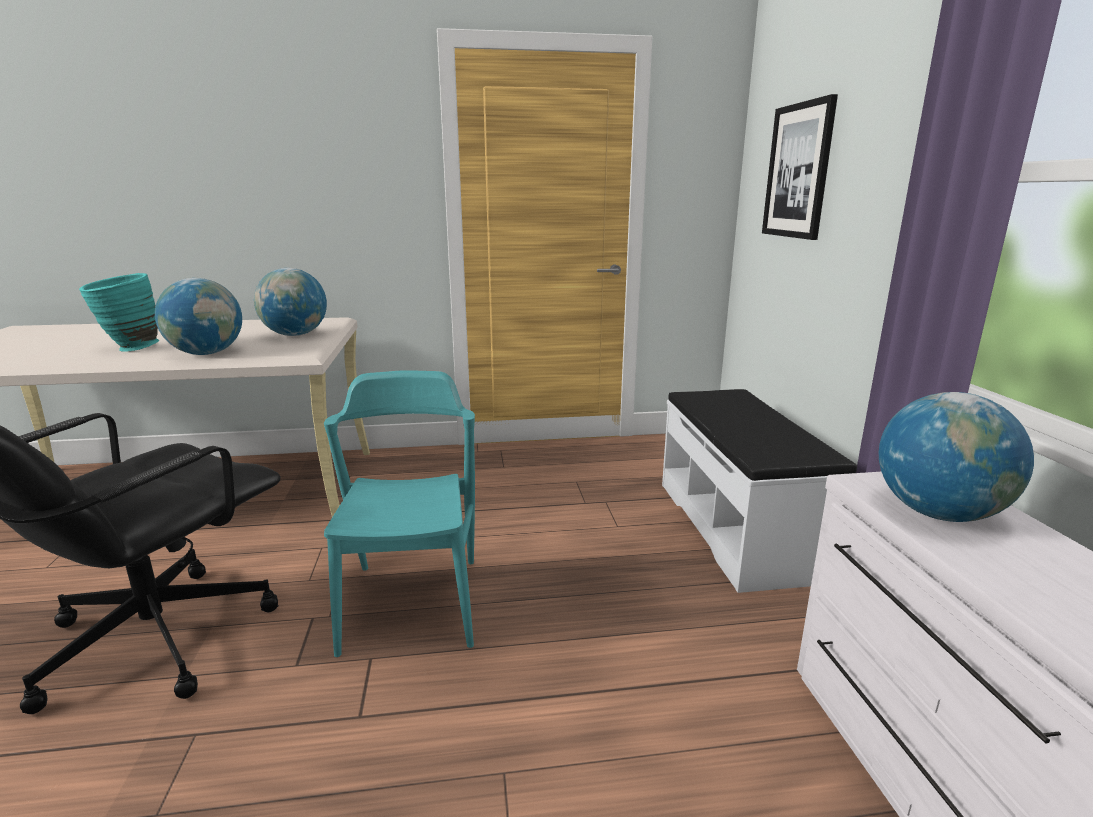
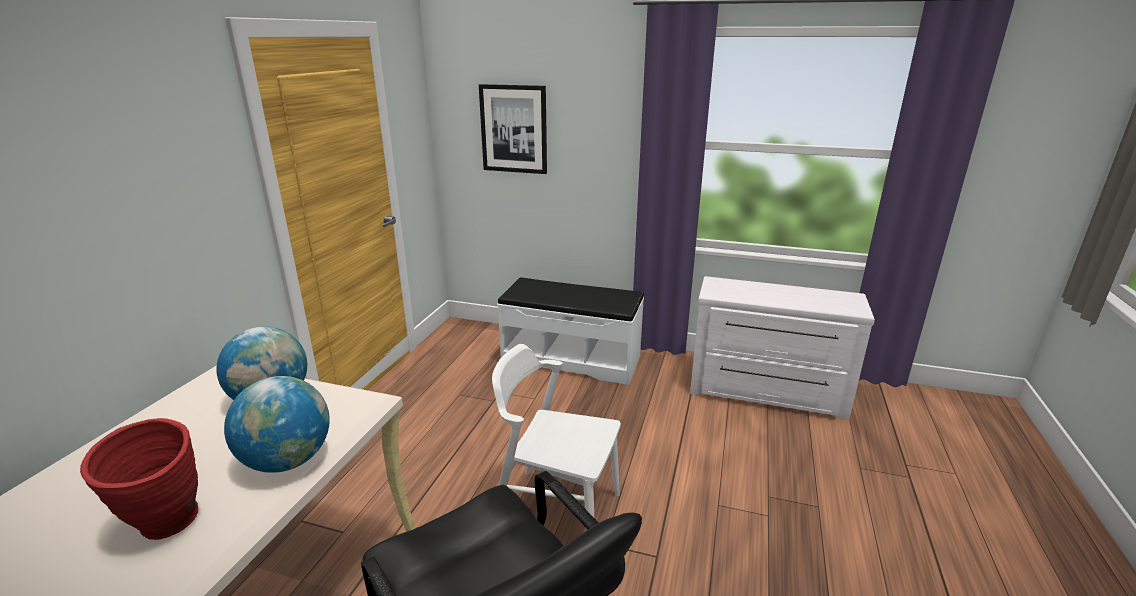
camera: 65 degrees left, 5 degrees up
turquoise vase [79,273,159,352] -> red vase [80,418,198,540]
turquoise chair [324,370,475,657] -> white chair [492,344,621,517]
globe [879,392,1034,522] -> none

